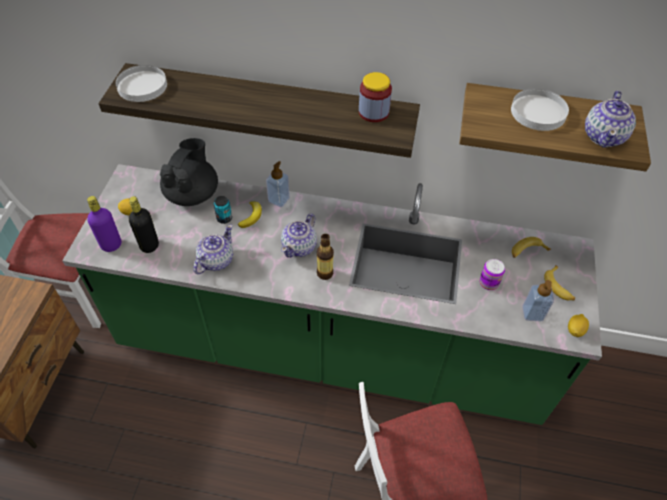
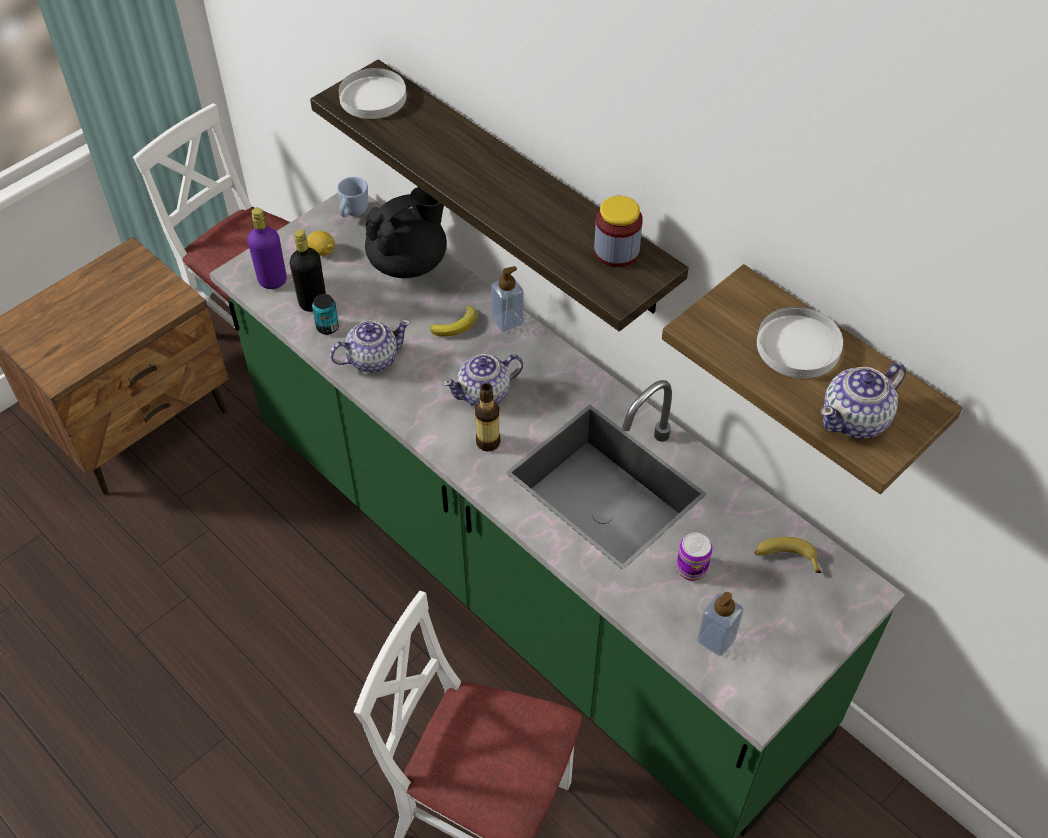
camera: 35 degrees right, 0 degrees up
can [214,196,232,224] -> can moved to [312,294,339,335]
banana [544,265,575,300] -> none
lemon [568,314,589,337] -> none
none -> blue mug [337,177,368,217]

